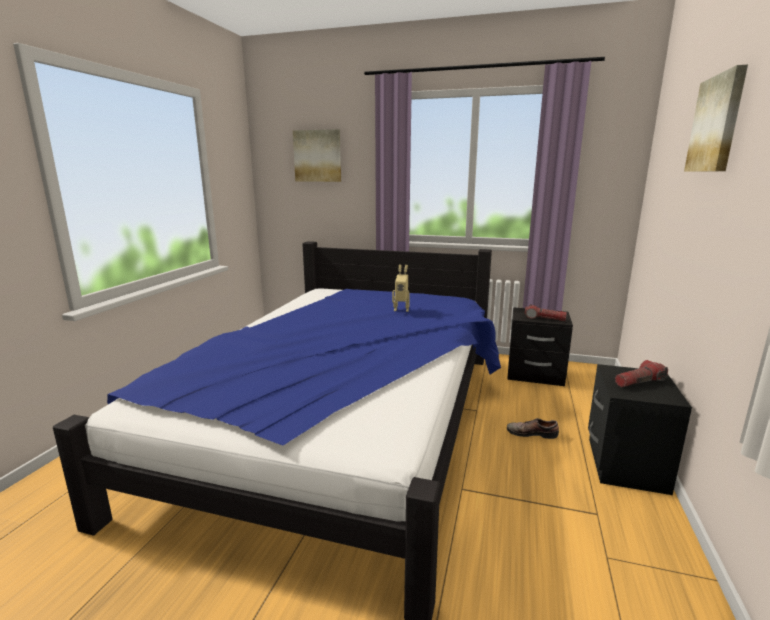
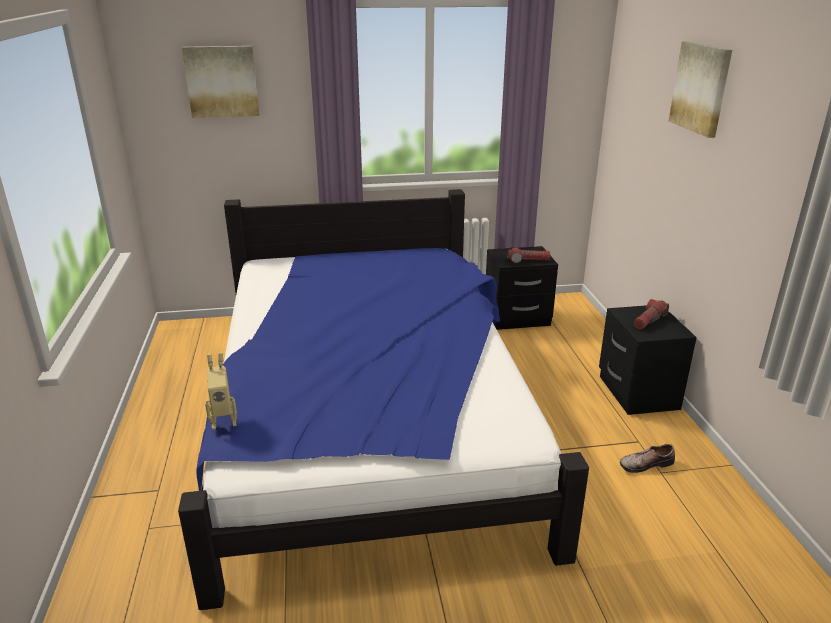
camera: 25 degrees left, 10 degrees up
toy robot [392,265,410,312] -> toy robot moved to [205,353,237,430]
shoe [507,418,559,439] -> shoe moved to [620,444,675,473]

